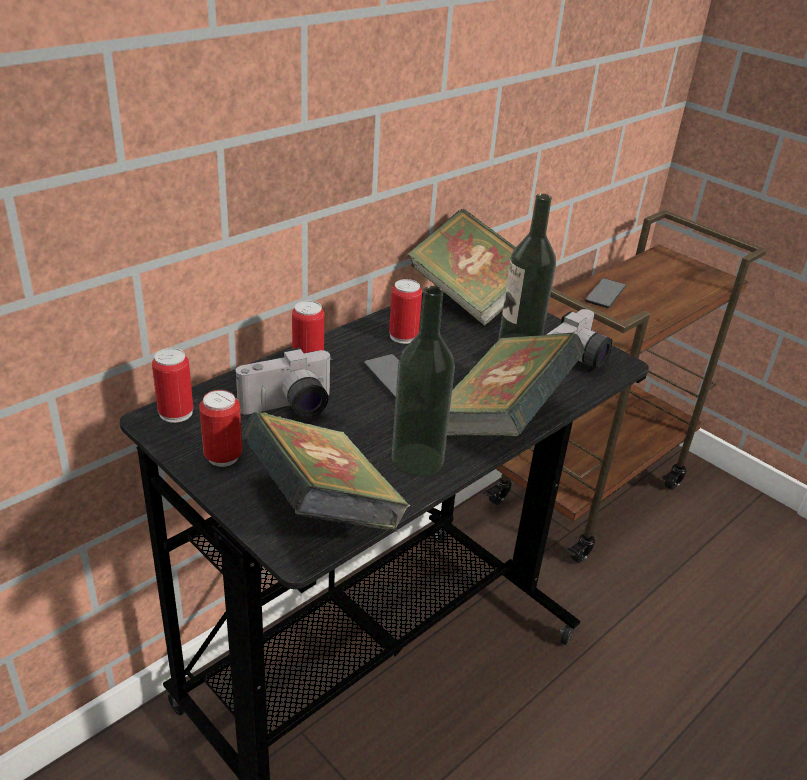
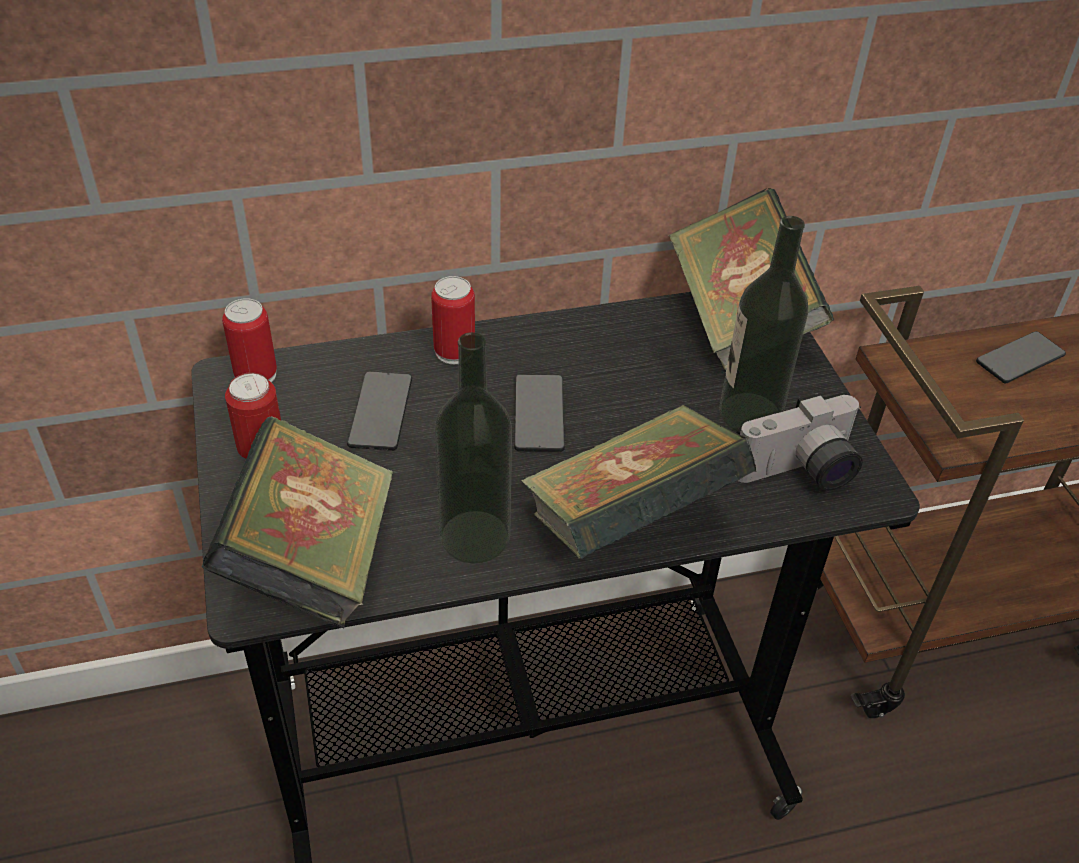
camera: 30 degrees right, 10 degrees up
camera [236,348,333,418] -> phone [347,371,412,451]
can [389,279,422,344] -> none

